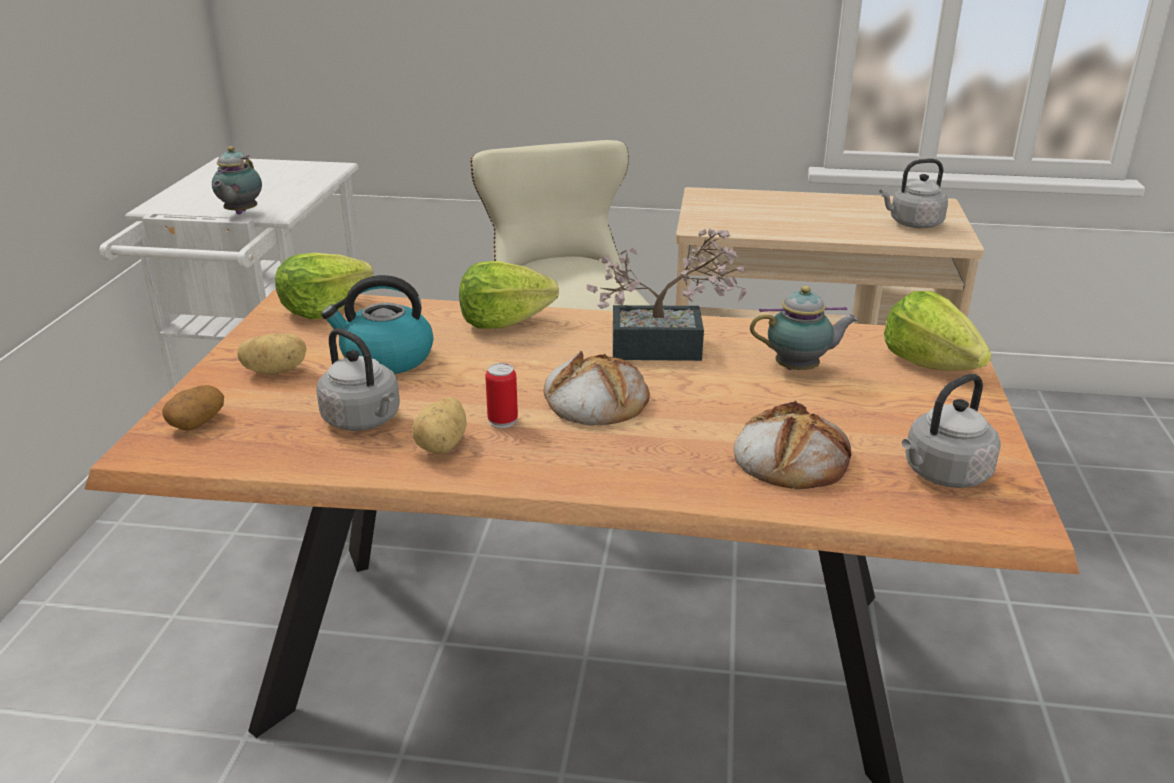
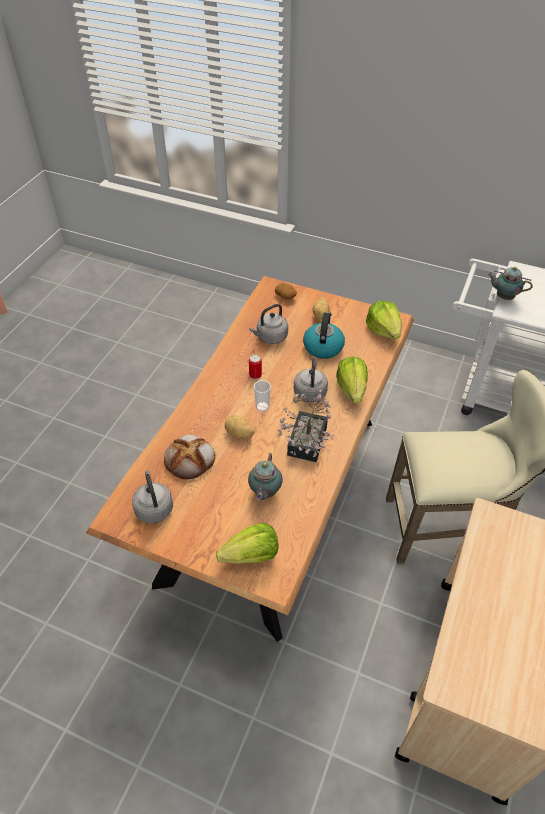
camera: 105 degrees right, 20 degrees up
potato [412,397,467,454] -> potato moved to [225,415,255,440]
bread [544,351,650,426] -> cup [253,380,271,412]
grey kettle [879,159,948,228] -> grey kettle moved to [294,358,328,402]

